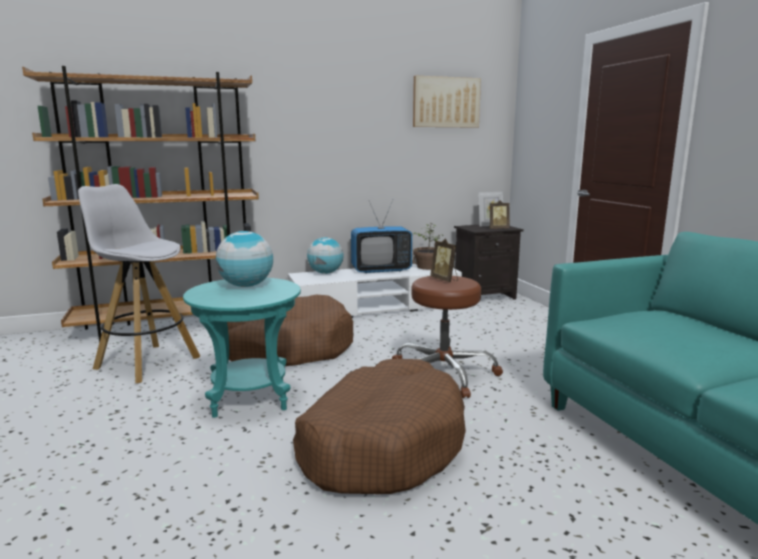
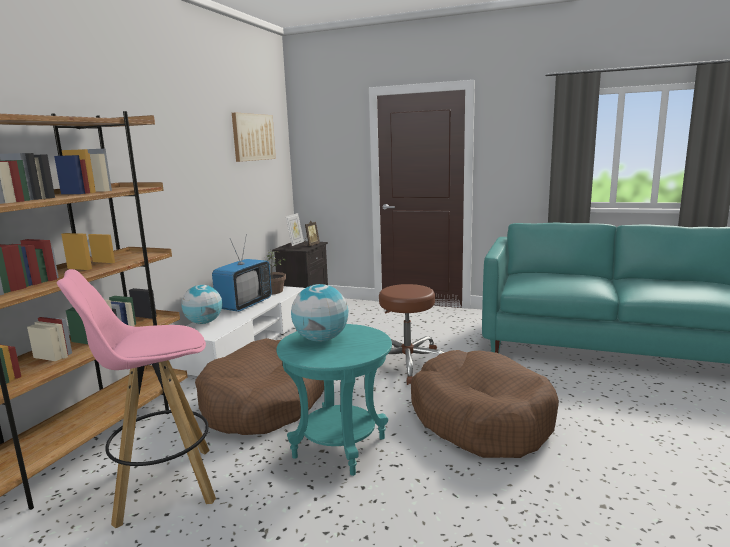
camera: 50 degrees left, 0 degrees up
white stool [78,184,200,384] -> pink stool [57,269,216,528]
picture frame [430,238,458,282] -> none

